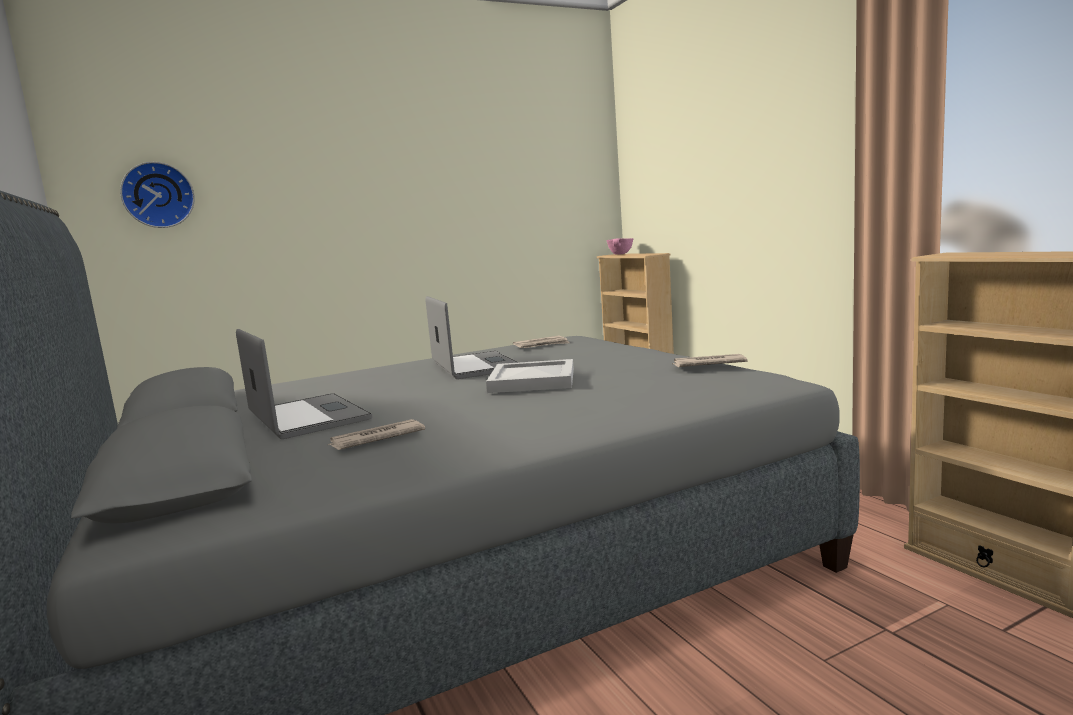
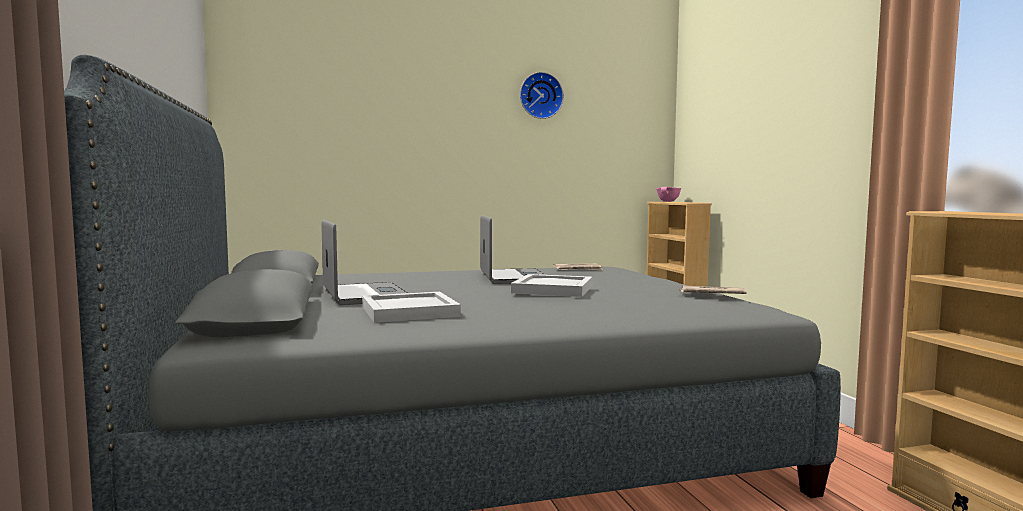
camera: 10 degrees right, 5 degrees down
wall clock [120,162,195,228] -> wall clock moved to [520,72,564,119]
newspaper [328,419,425,450] -> white tray [362,292,461,323]

